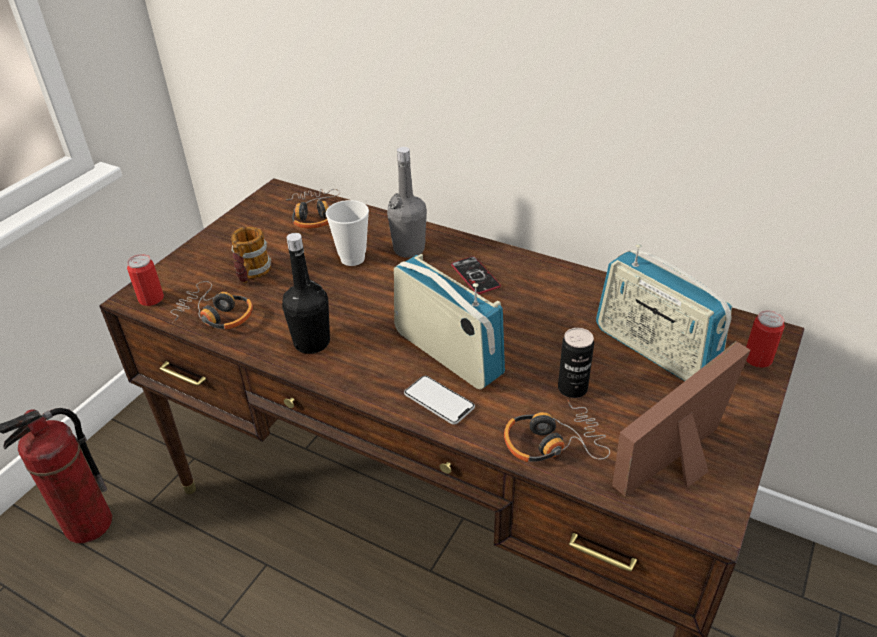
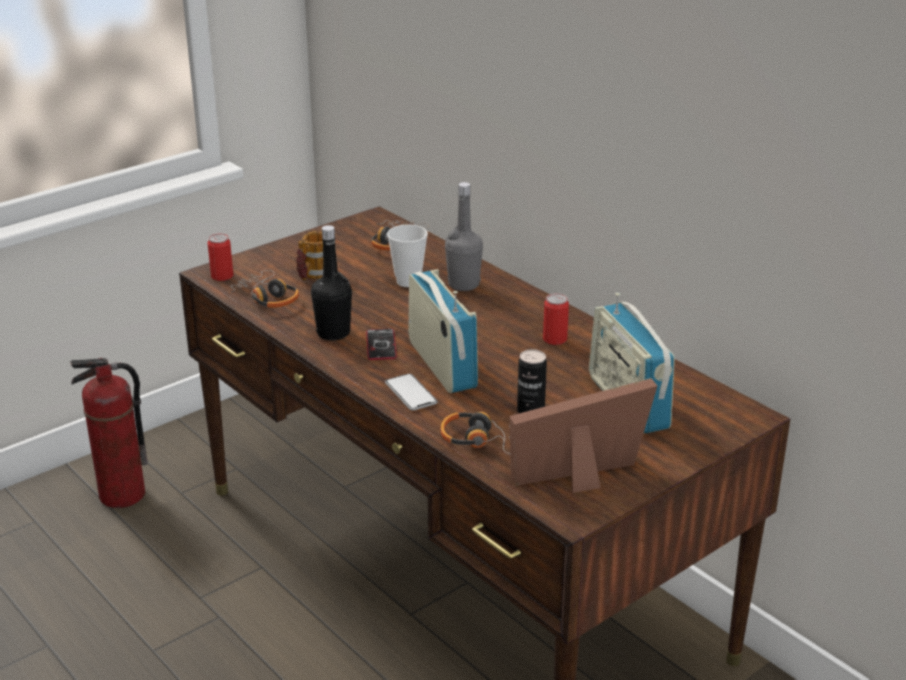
camera: 20 degrees right, 10 degrees down
phone [451,256,501,294] -> phone moved to [366,329,397,360]
can [746,310,785,368] -> can moved to [543,293,569,345]

